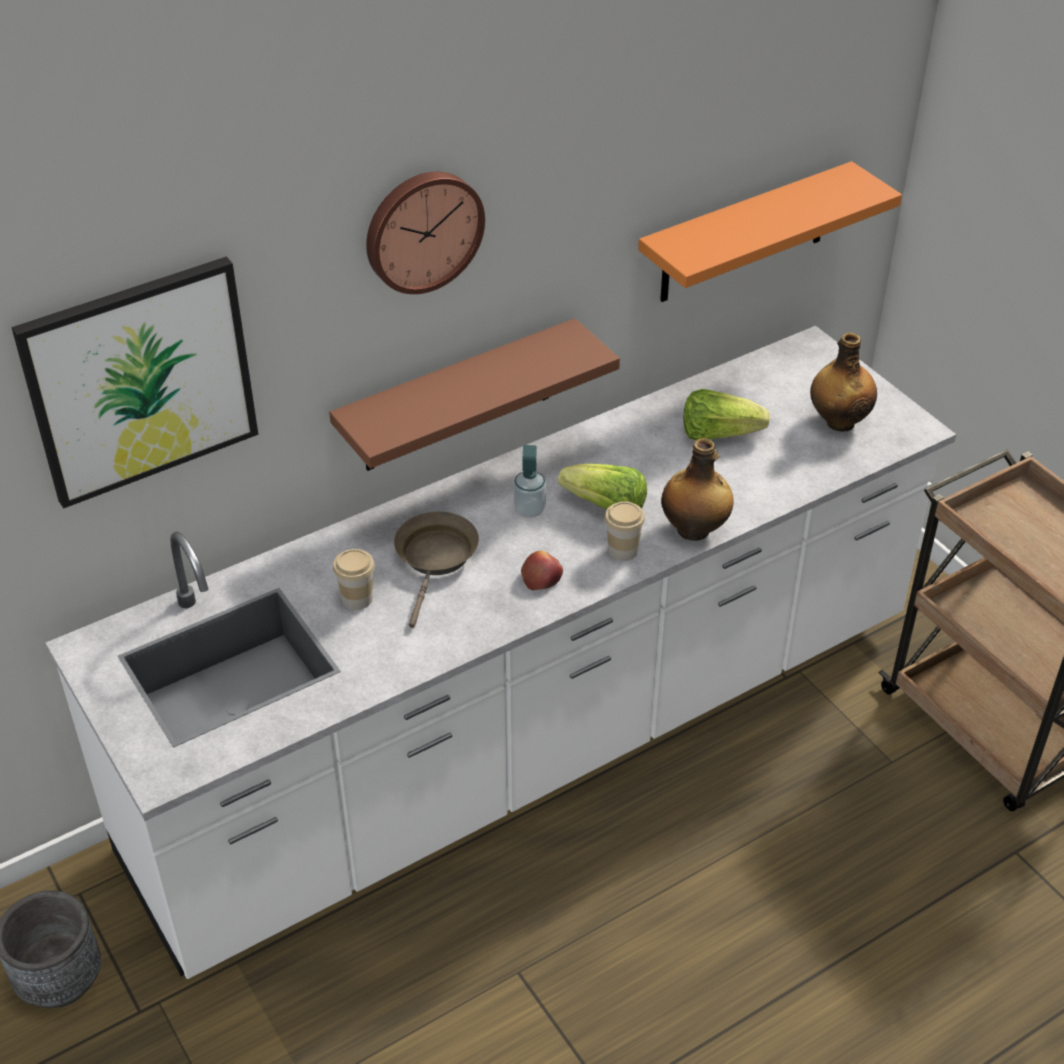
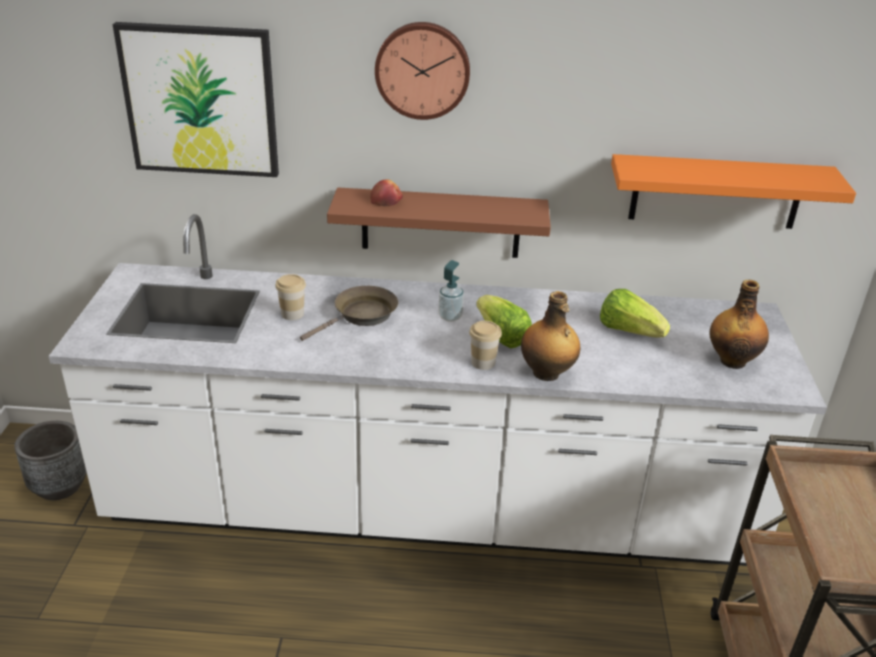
camera: 35 degrees right, 10 degrees down
apple [521,551,563,590] -> apple moved to [370,179,403,206]

